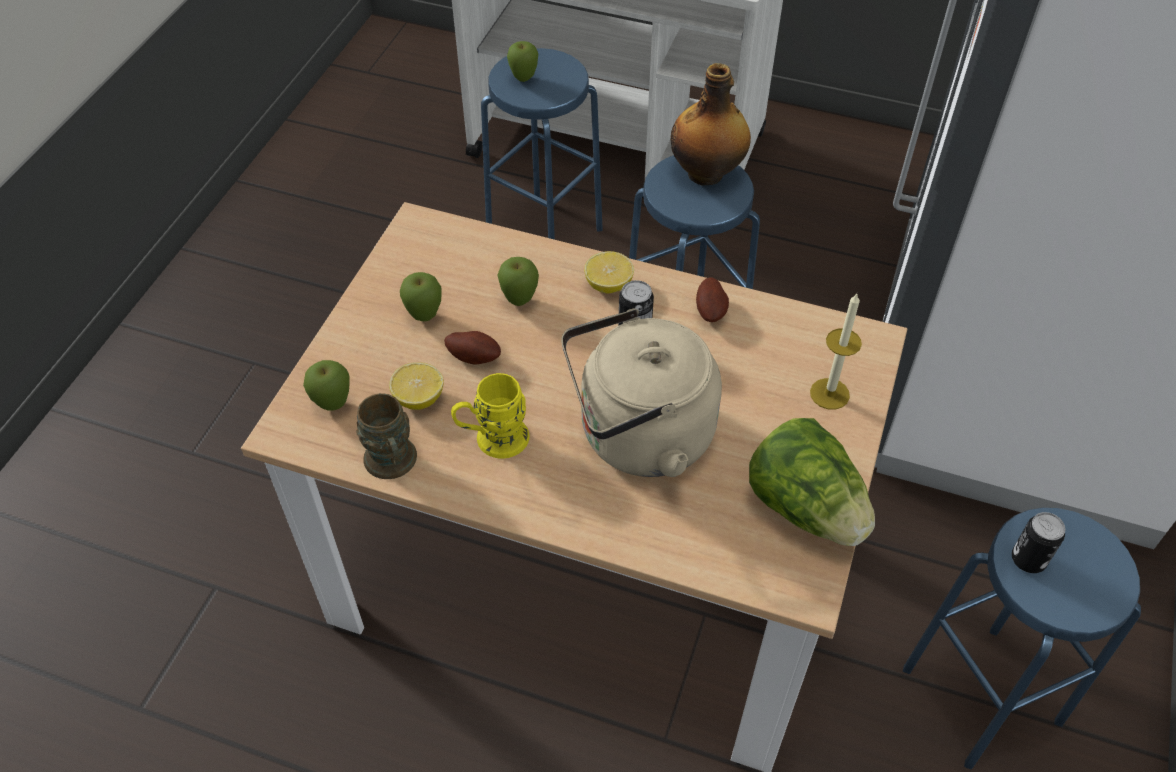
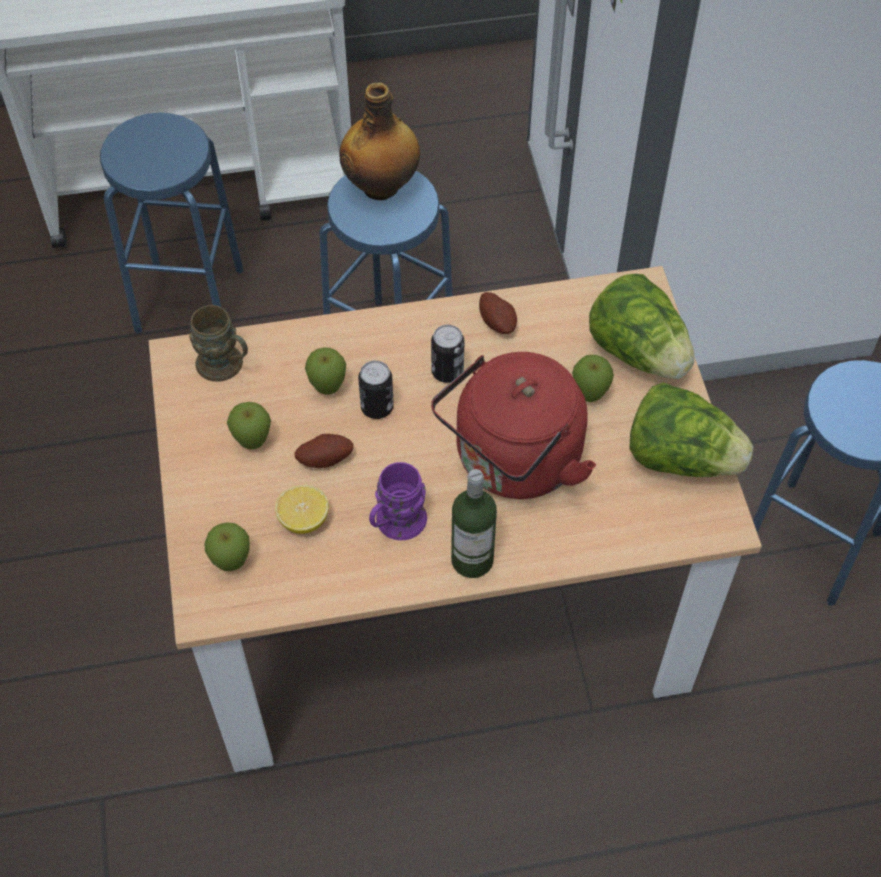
camera: 30 degrees left, 5 degrees up
brown mug [356,393,417,479] -> brown mug moved to [189,305,248,382]
yellow mug [451,373,530,459] -> purple mug [369,462,427,540]
apple [507,41,538,82] -> apple moved to [572,355,614,402]
beige kettle [561,309,722,477] -> red kettle [431,352,596,499]
lemon [584,251,634,294] -> none
candle [810,294,862,410] -> lettuce [589,274,694,379]
can [1012,512,1065,573] -> can moved to [358,360,394,419]
none -> bottle [451,469,497,578]

